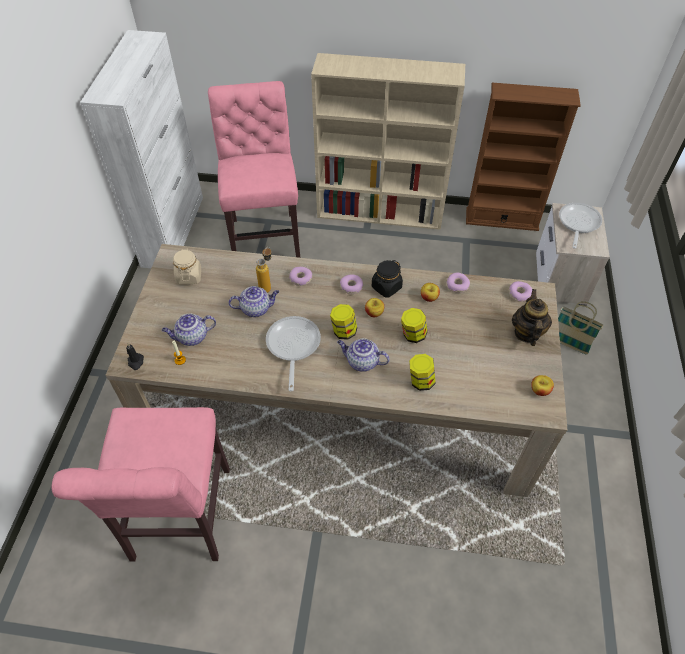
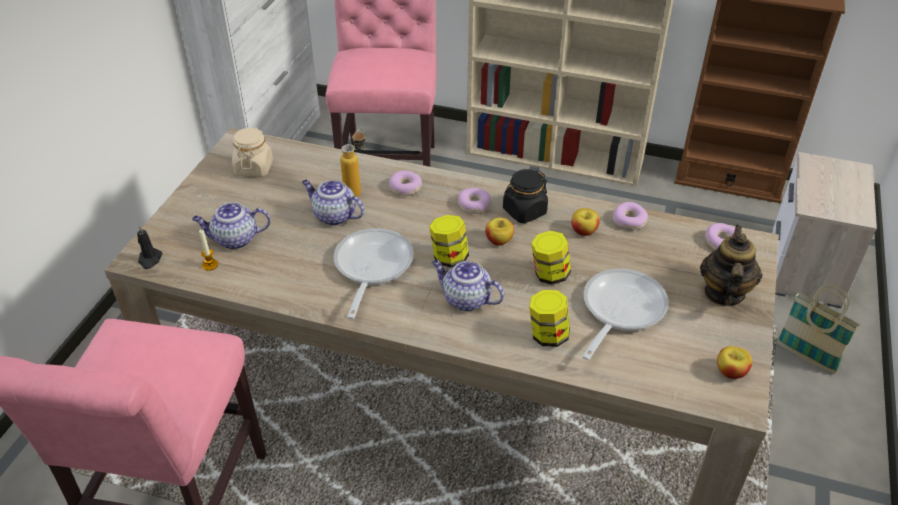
camera: 10 degrees right, 10 degrees down
teapot [228,286,279,317] -> teapot turned 150 degrees counterclockwise [302,180,364,226]
frying pan [559,203,602,249] -> frying pan moved to [582,268,669,360]

